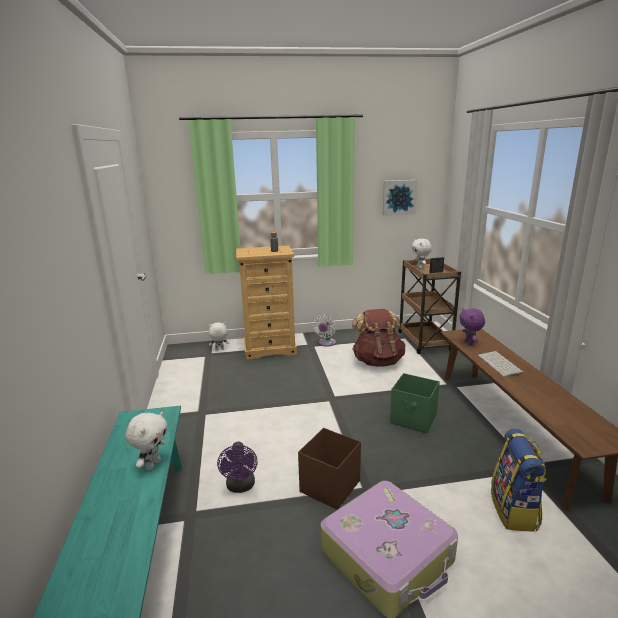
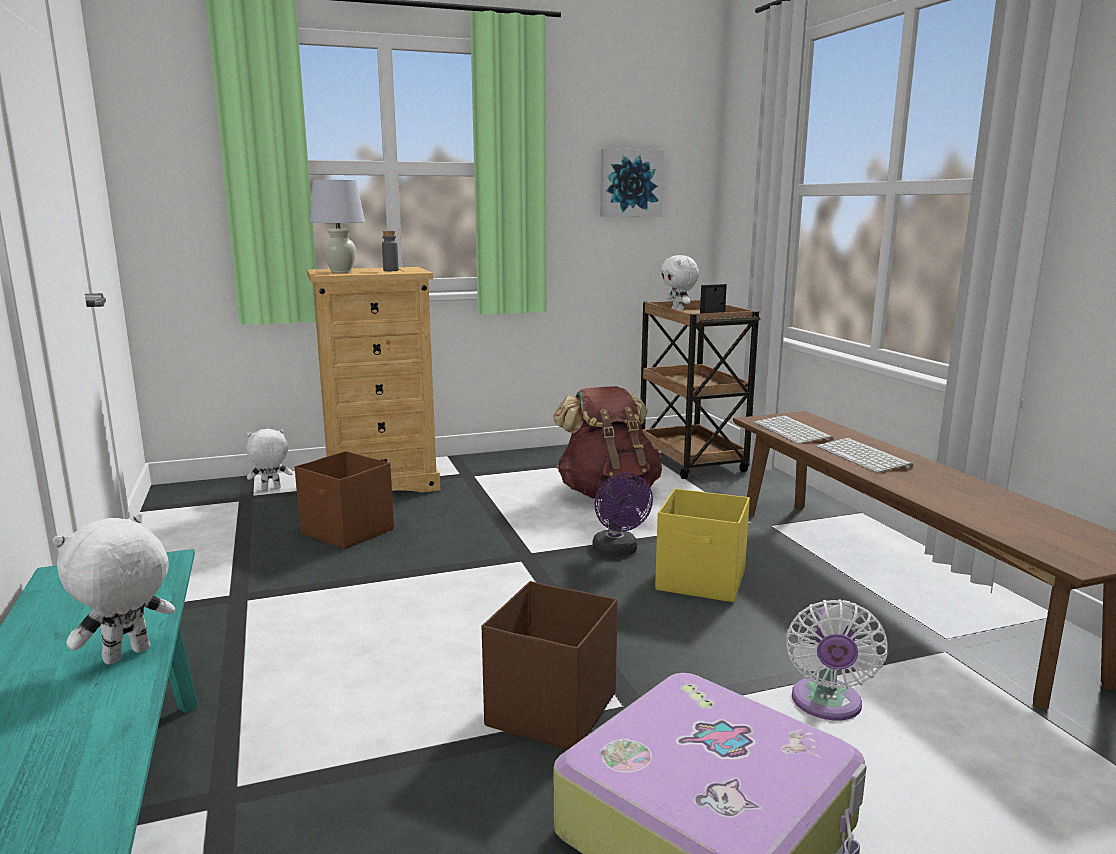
camera: 10 degrees left, 5 degrees down
white plush toy [125,412,168,470] -> white plush toy turned 150 degrees counterclockwise [53,513,175,665]
purple fan [217,442,258,493] -> purple fan moved to [592,473,653,557]
white fan [313,315,336,347] -> white fan moved to [786,599,888,720]
green storage box [390,373,440,433] -> yellow storage box [655,489,750,602]
purple plush toy [459,308,485,346] -> keyboard [754,415,833,444]
backpack [491,429,547,532] -> none
none -> brown storage box [295,451,394,549]
none -> white table lamp [310,180,365,273]

